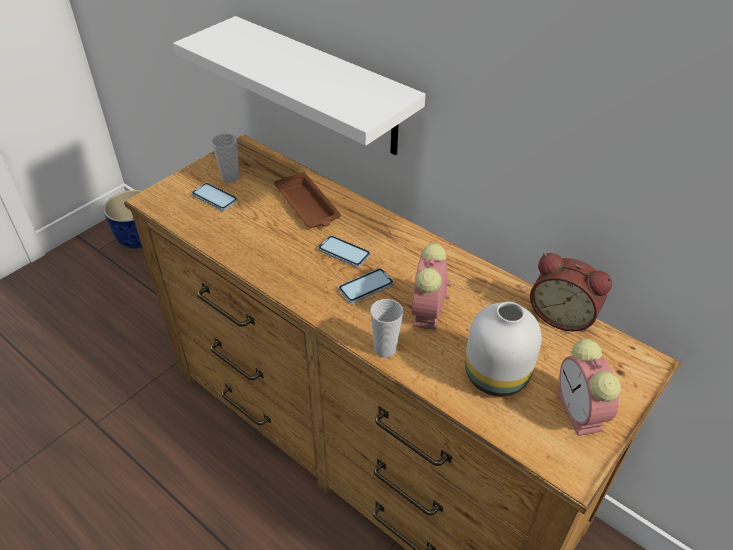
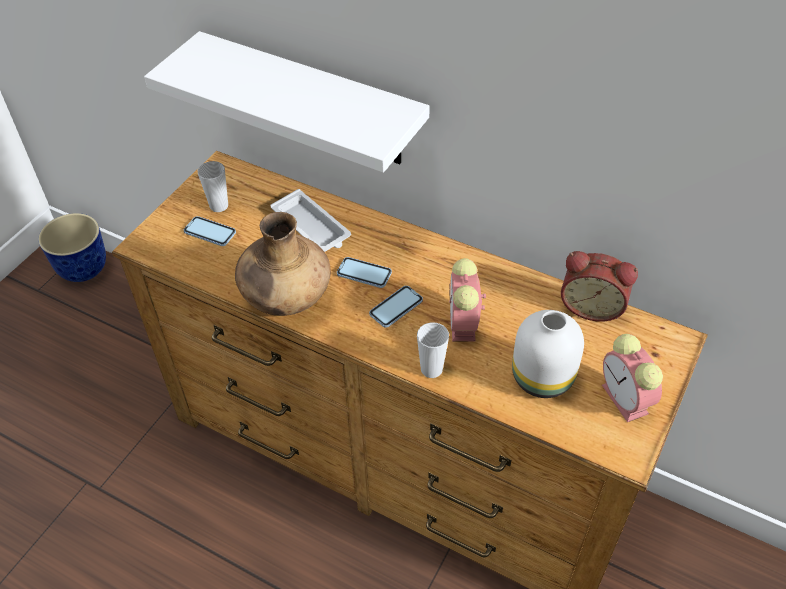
camera: 10 degrees left, 5 degrees up
brown tray [274,172,341,228] -> white tray [270,189,351,252]
none -> brown vase [235,212,331,316]

